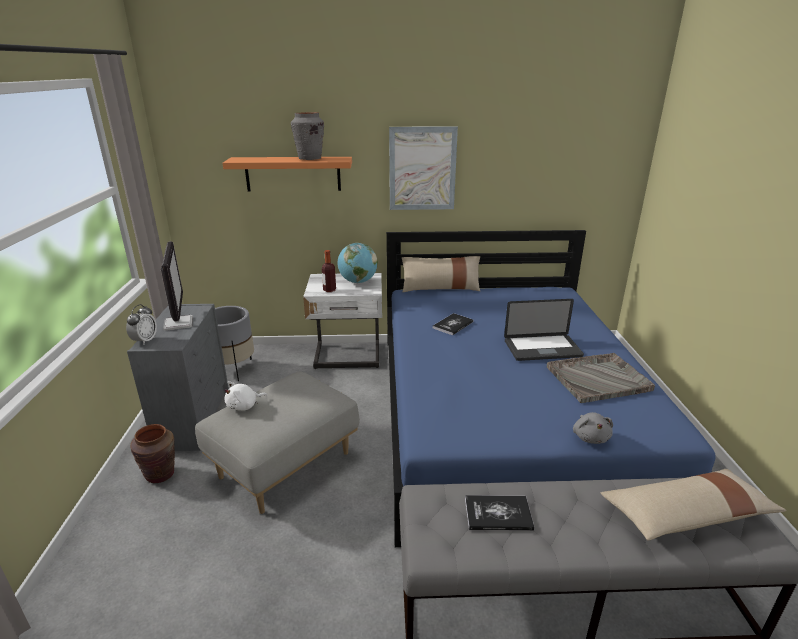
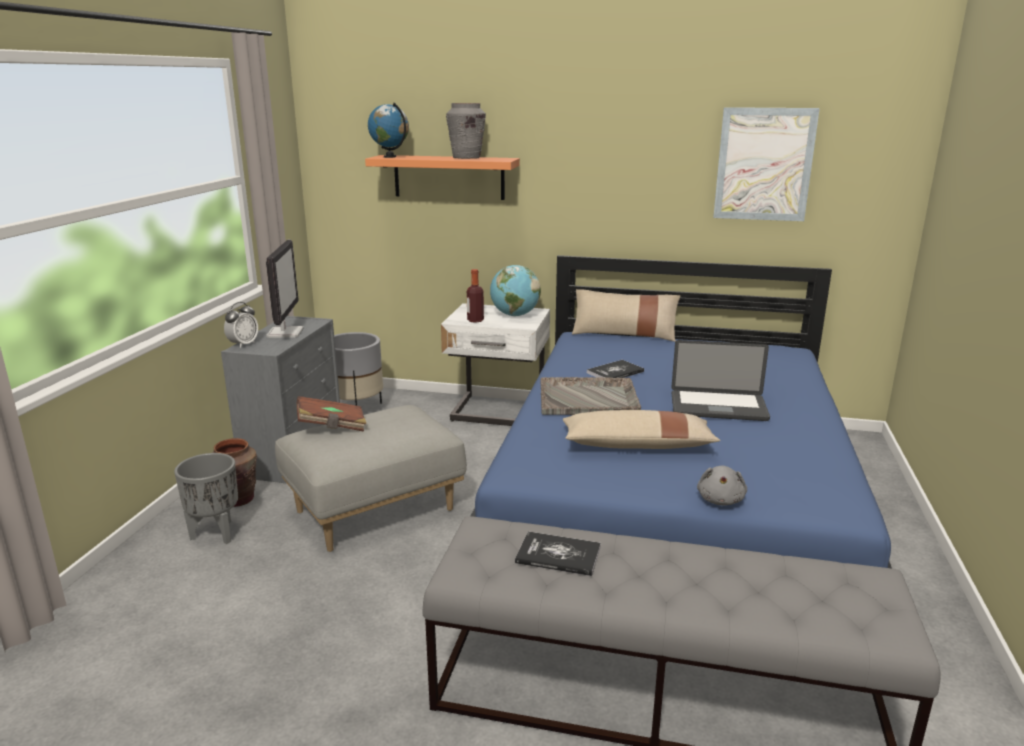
camera: 15 degrees right, 5 degrees down
white plush toy [224,381,268,411] -> brown book [296,396,367,432]
picture [389,126,458,210] -> picture moved to [713,107,820,221]
grey tray [547,353,655,403] -> grey tray moved to [541,377,641,415]
beige pillow [600,469,787,541] -> beige pillow moved to [563,410,720,449]
none -> grey planter [174,453,238,544]
none -> globe [368,103,409,158]

